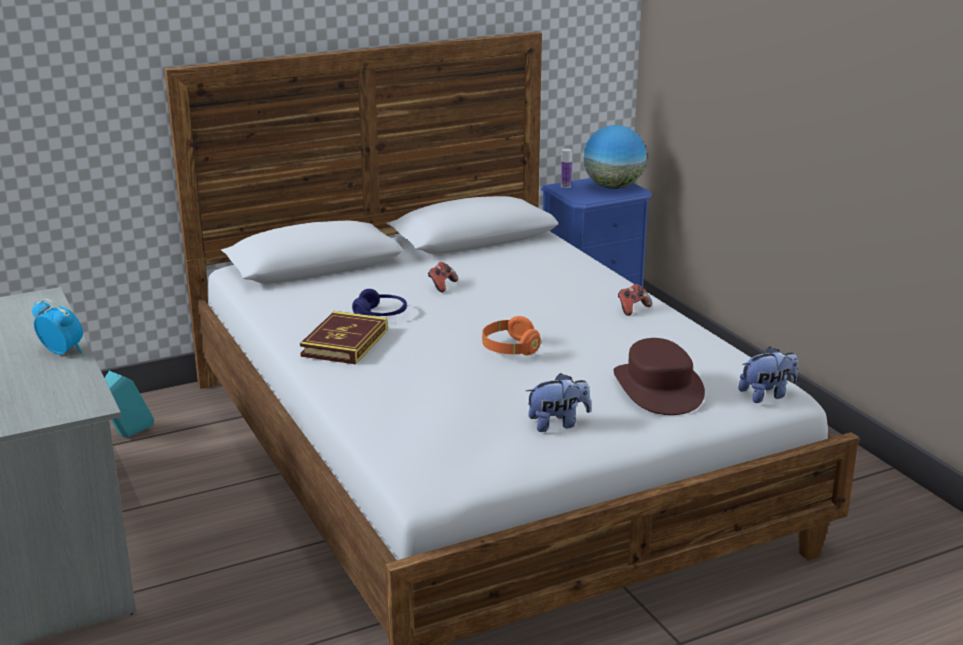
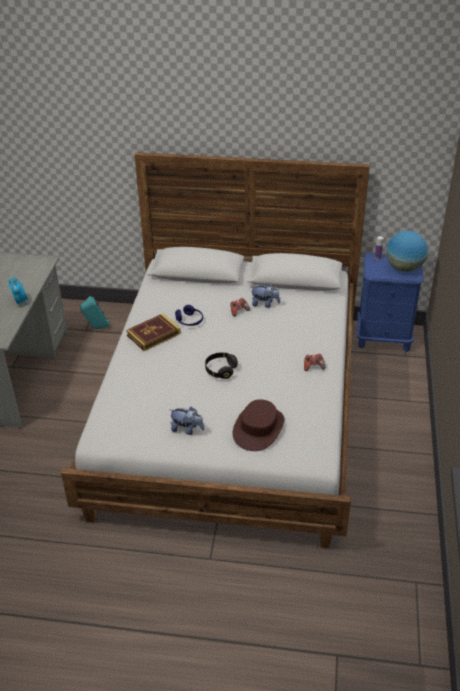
camera: 35 degrees right, 15 degrees up
orange headphones [482,316,541,355] -> black headphones [205,352,238,379]
plush toy [738,347,798,403] -> plush toy moved to [250,284,280,308]

